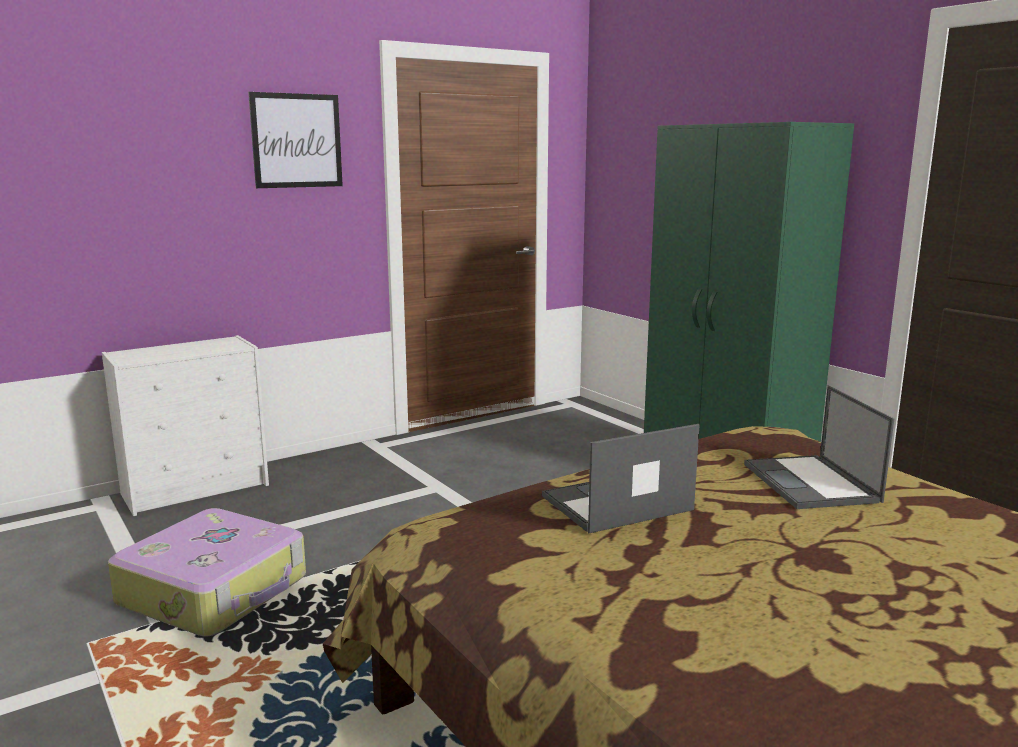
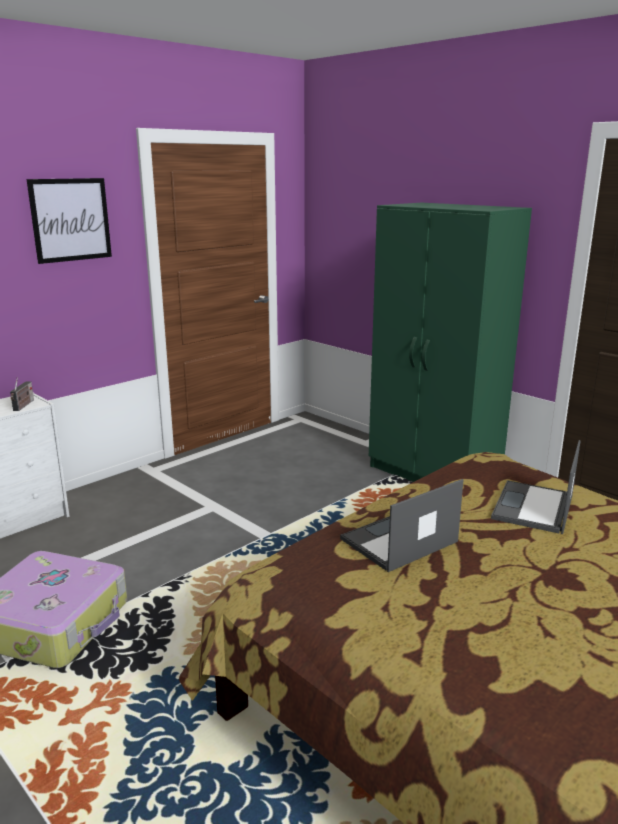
camera: 10 degrees left, 5 degrees up
laptop [744,385,894,509] -> laptop turned 45 degrees clockwise [491,440,581,534]
none -> radio [10,378,34,411]

